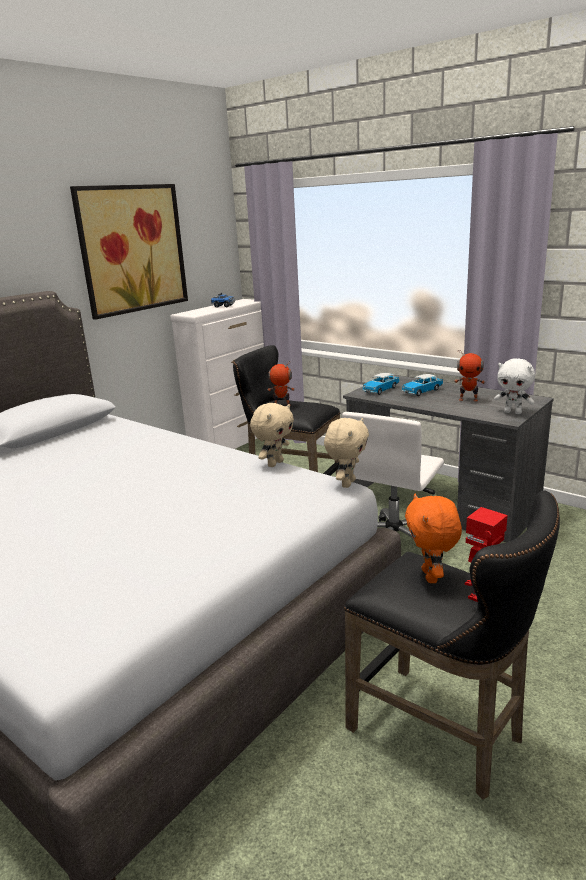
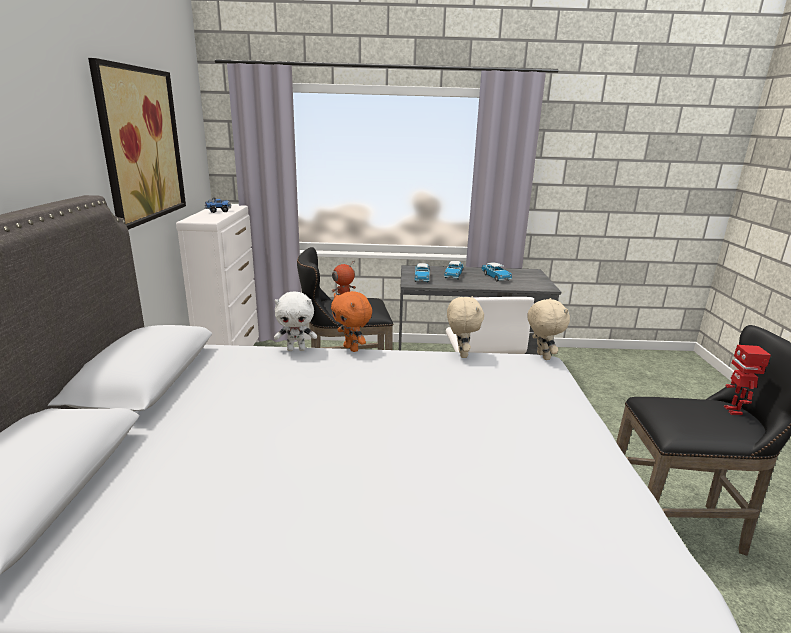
camera: 40 degrees left, 0 degrees up
orange plush toy [405,494,462,583] -> orange plush toy moved to [331,291,372,352]
toy robot [454,349,485,402] -> toy car [482,262,512,282]
white plush toy [494,358,535,414] -> white plush toy moved to [274,291,317,351]

